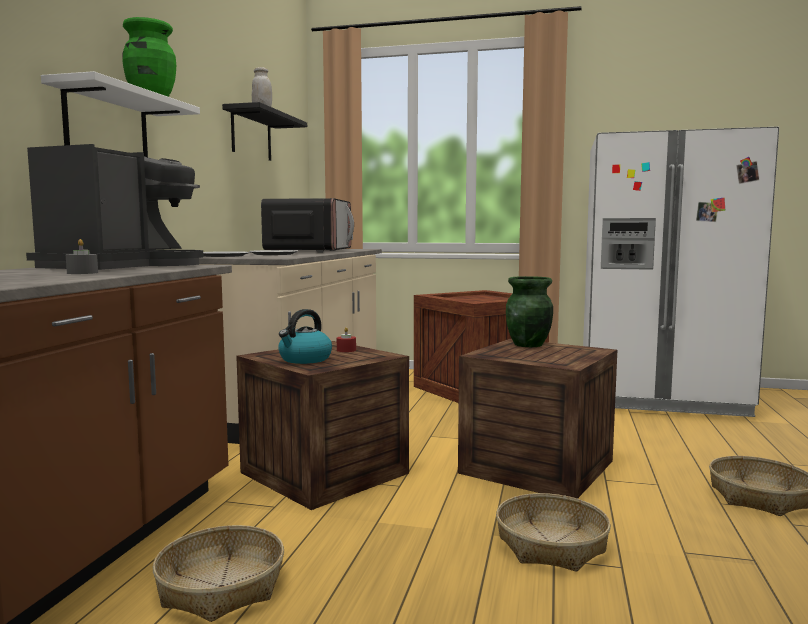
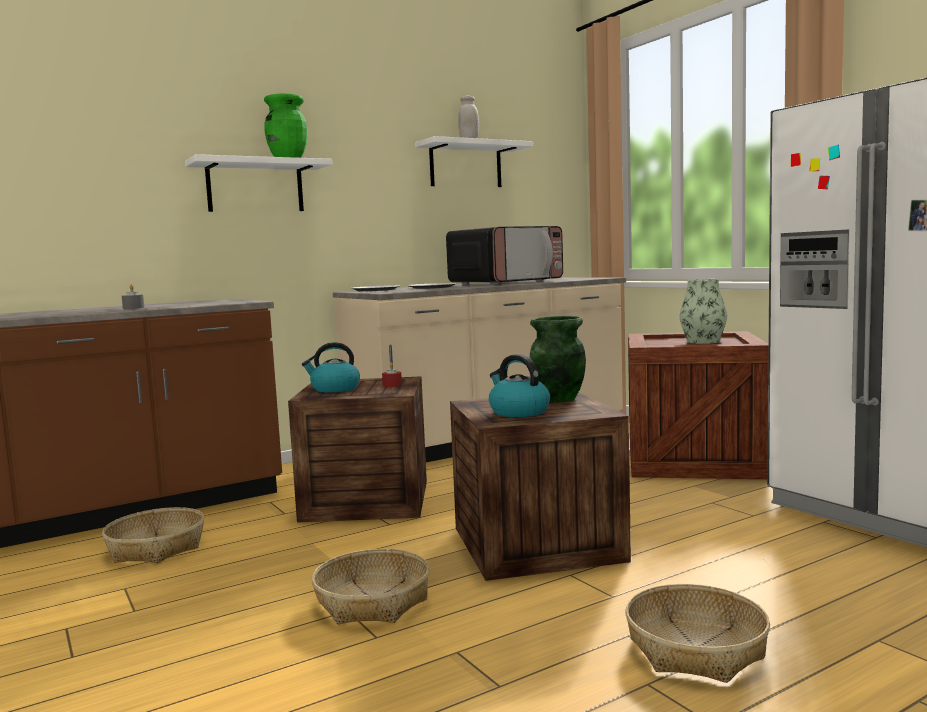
camera: 45 degrees right, 0 degrees up
coffee machine [26,144,204,270] -> none
black shelf [222,102,307,161] -> white shelf [415,136,533,187]
none -> kettle [489,354,550,417]
none -> vase [680,279,727,344]

